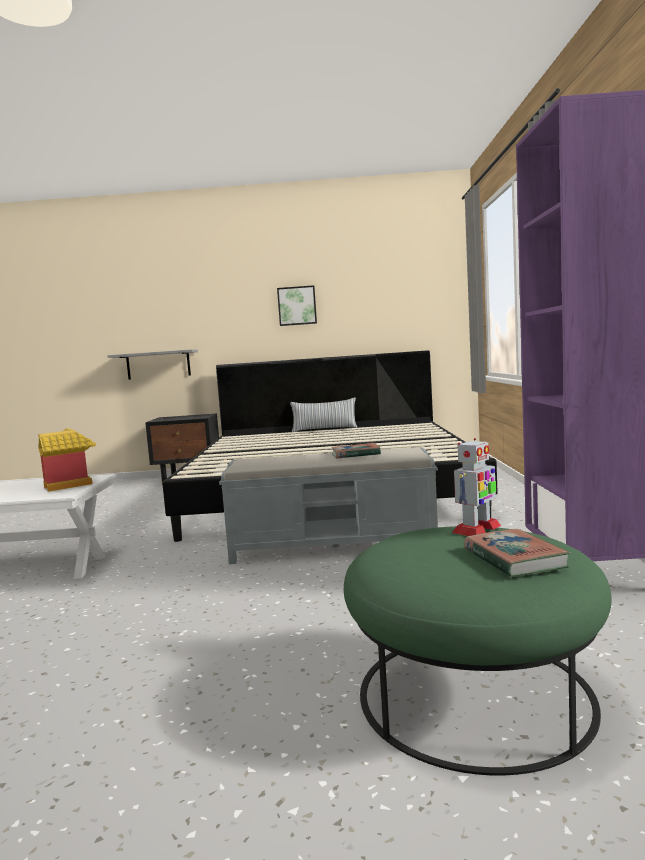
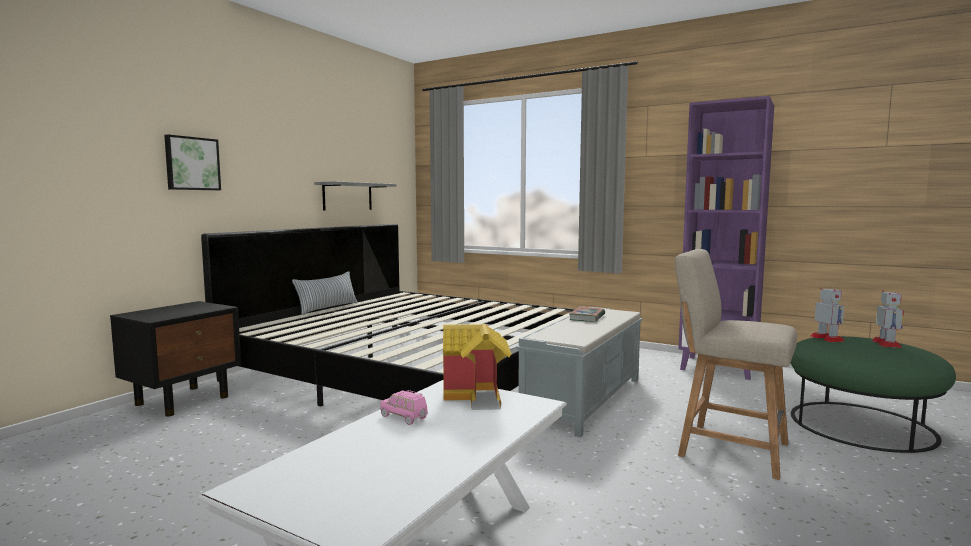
camera: 60 degrees left, 0 degrees up
grey shelf [107,349,198,380] -> grey shelf moved to [314,181,397,210]
picture [277,285,317,326] -> picture moved to [164,134,221,190]
book [464,529,570,577] -> toy robot [872,290,904,348]
none -> pink toy car [380,390,428,425]
none -> beige chair [675,249,797,480]

